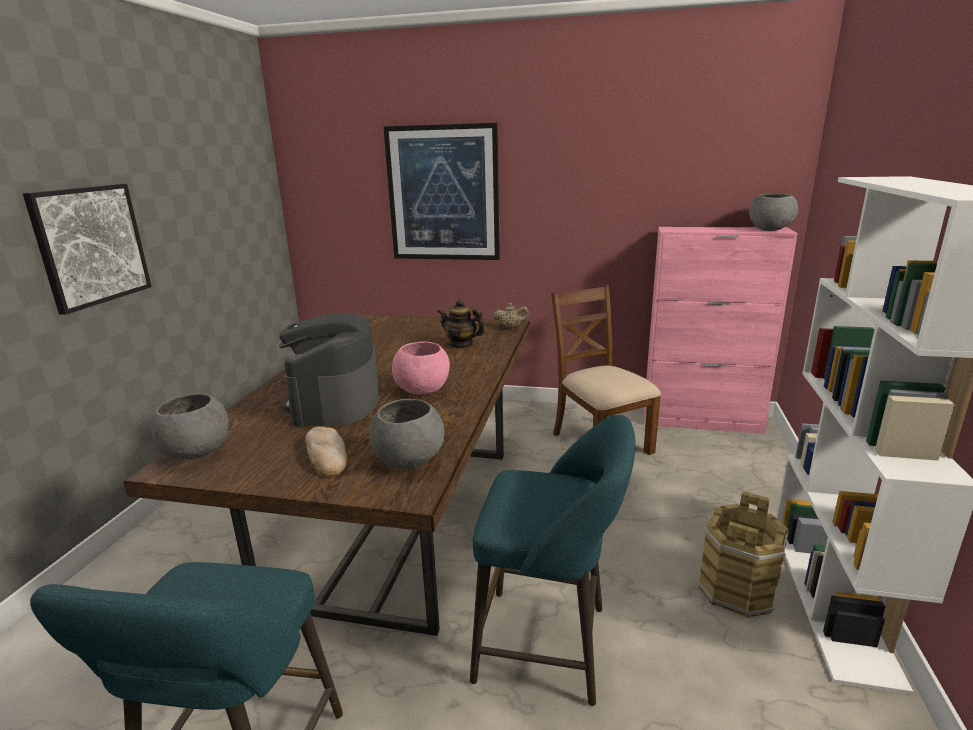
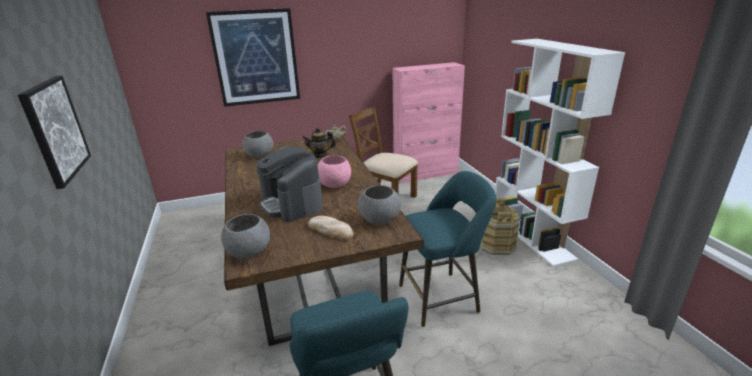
camera: 30 degrees left, 5 degrees up
grey bowl [749,194,798,231] -> grey bowl moved to [242,131,274,158]

